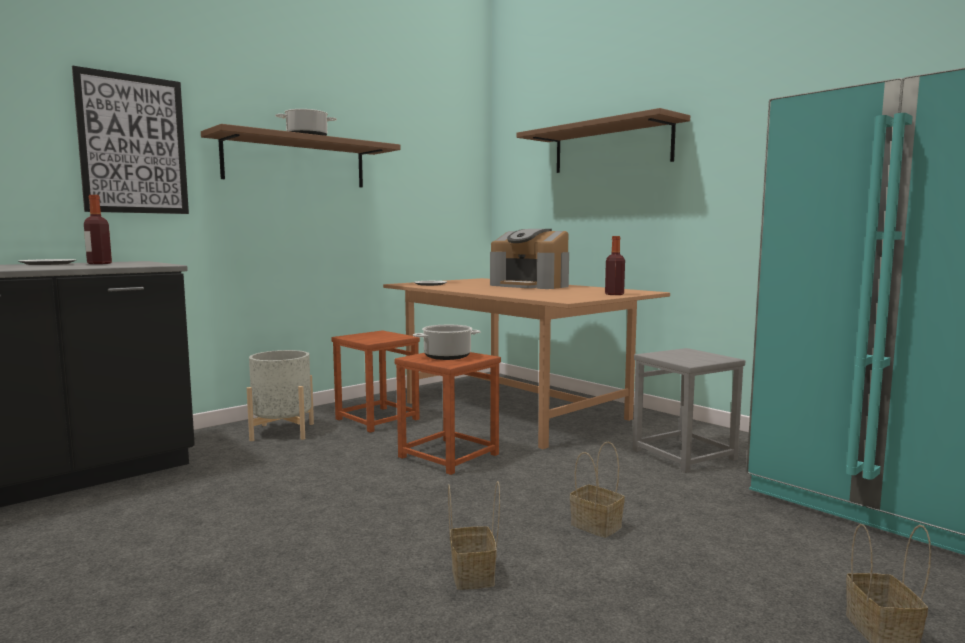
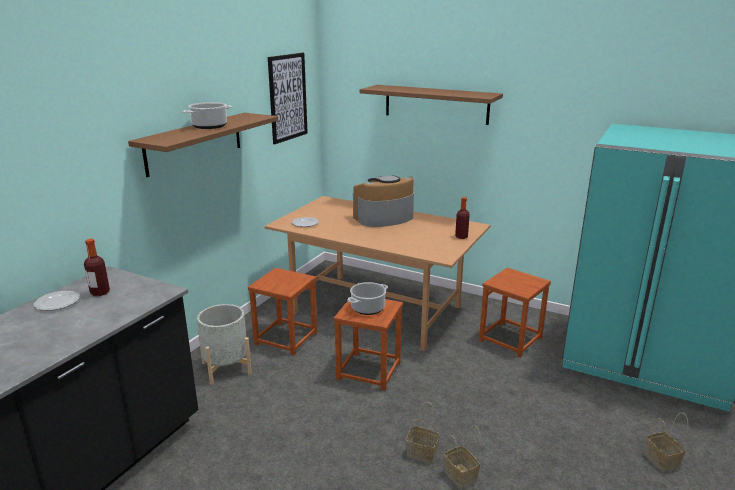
camera: 20 degrees left, 15 degrees up
picture [72,66,189,214] -> picture moved to [268,53,308,144]
coffee machine [490,229,569,289] -> coffee machine turned 135 degrees clockwise [353,175,414,227]
basket [570,441,625,538] -> basket moved to [406,402,440,464]
grey stool [633,348,745,473] -> brown stool [479,268,551,358]

